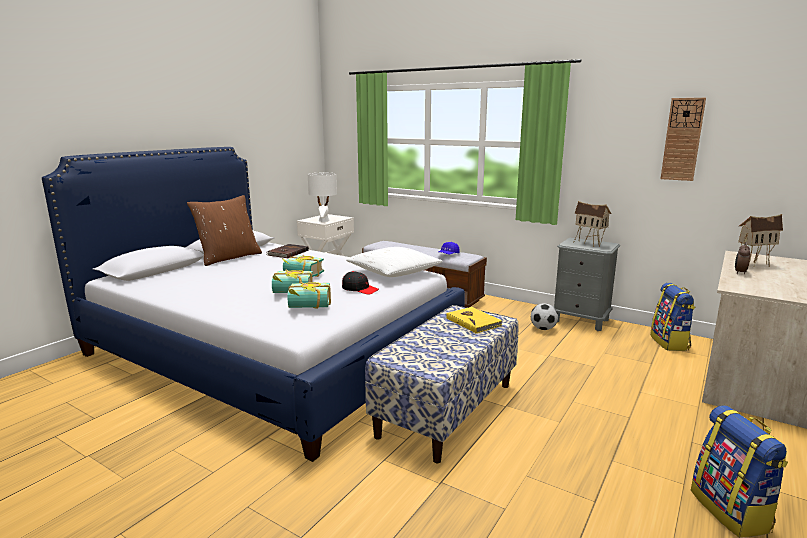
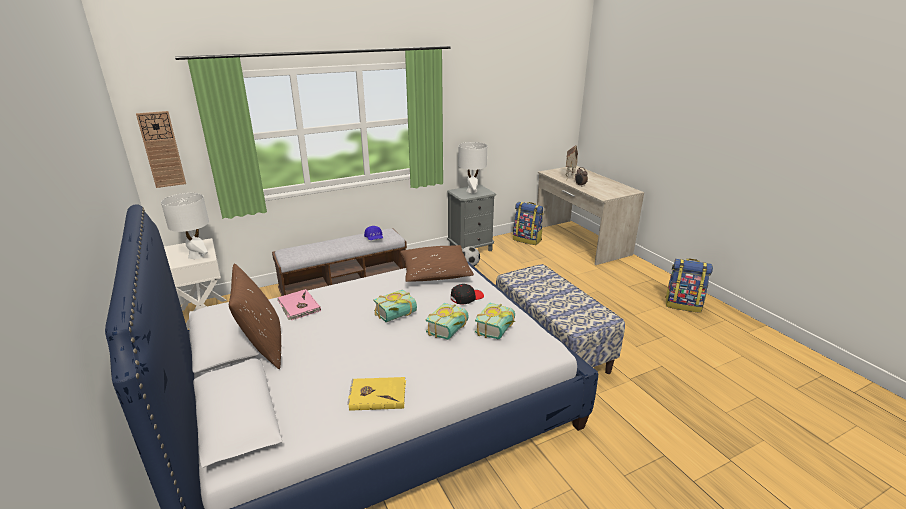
camera: 60 degrees left, 10 degrees up
brown book [267,244,309,258] -> pink book [277,289,321,320]
white pillow [346,247,443,277] -> brown pillow [400,245,474,282]
yellow book [446,307,503,334] -> yellow book moved to [347,377,406,411]
toy house [573,201,612,247] -> white table lamp [458,142,487,193]
wall clock [661,98,706,181] -> wall clock moved to [136,111,186,188]

